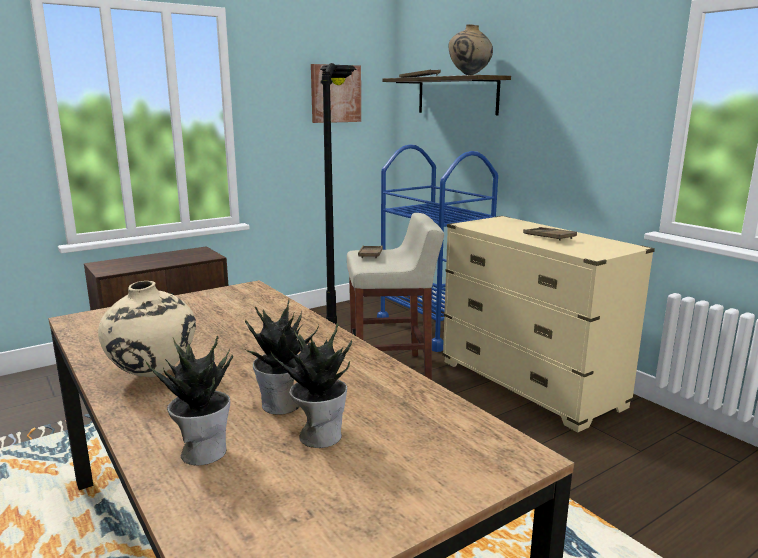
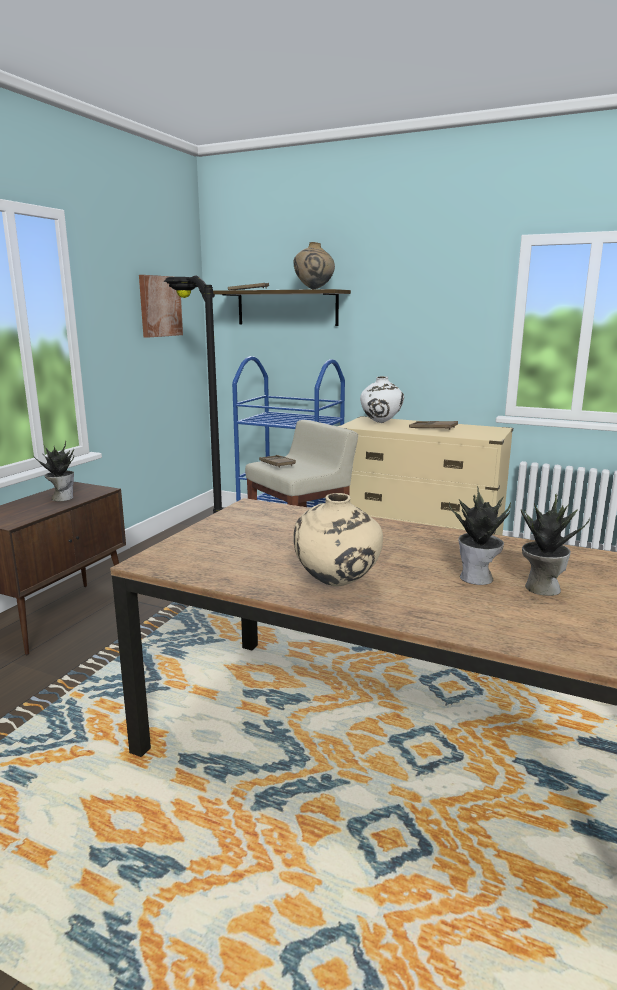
camera: 30 degrees left, 0 degrees up
potted plant [145,336,233,465] -> potted plant moved to [34,441,74,501]
none -> white vase [360,376,404,423]

